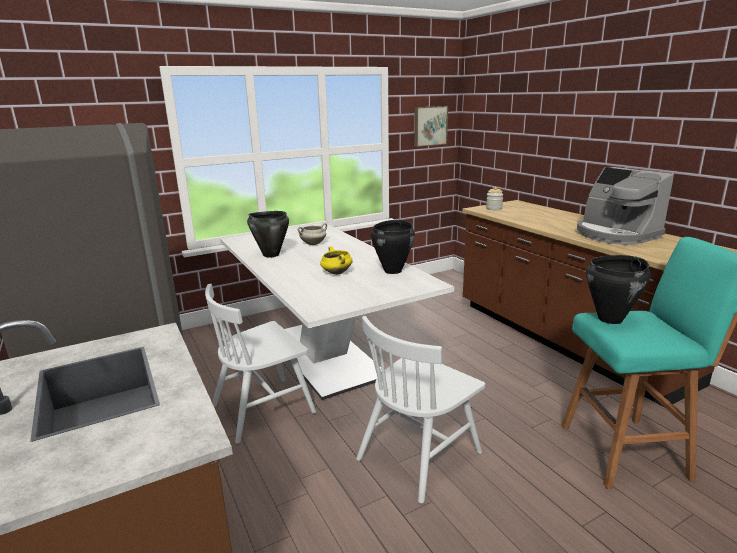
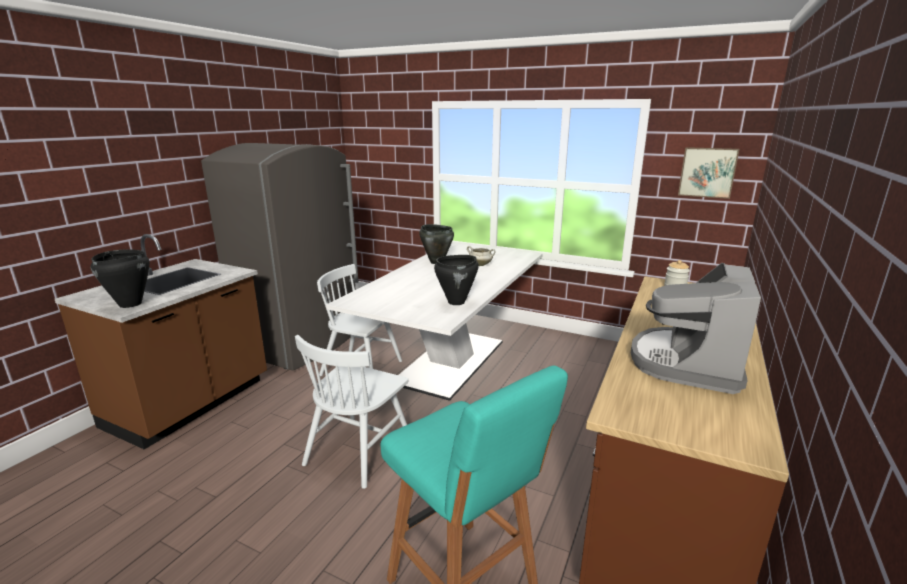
camera: 55 degrees right, 0 degrees up
yellow cooking pot [320,246,353,275] -> none
white chair [356,316,485,503] -> white chair turned 75 degrees counterclockwise [295,335,408,489]
black cooking pot [586,255,651,324] -> black cooking pot moved to [91,249,150,308]

